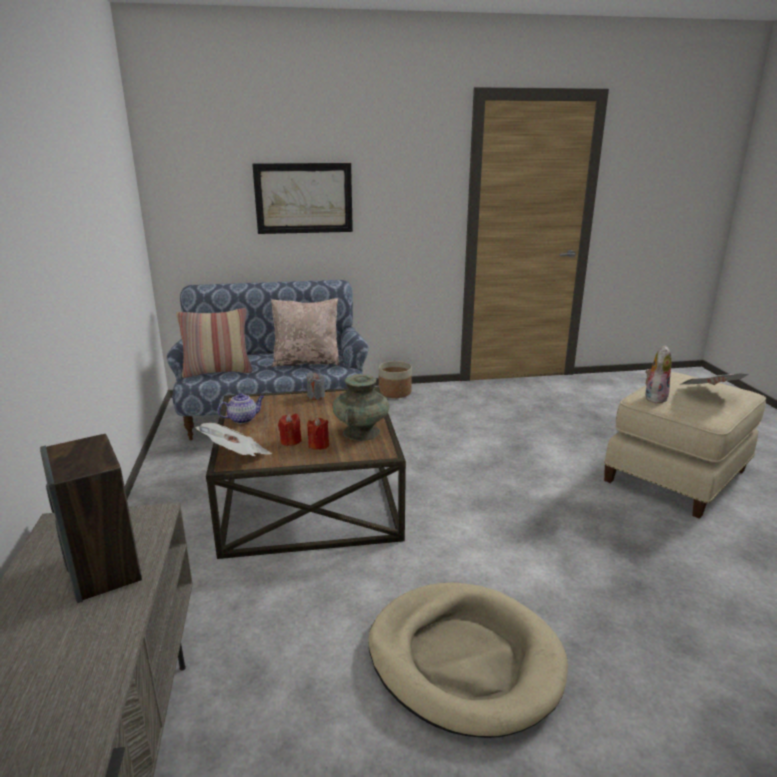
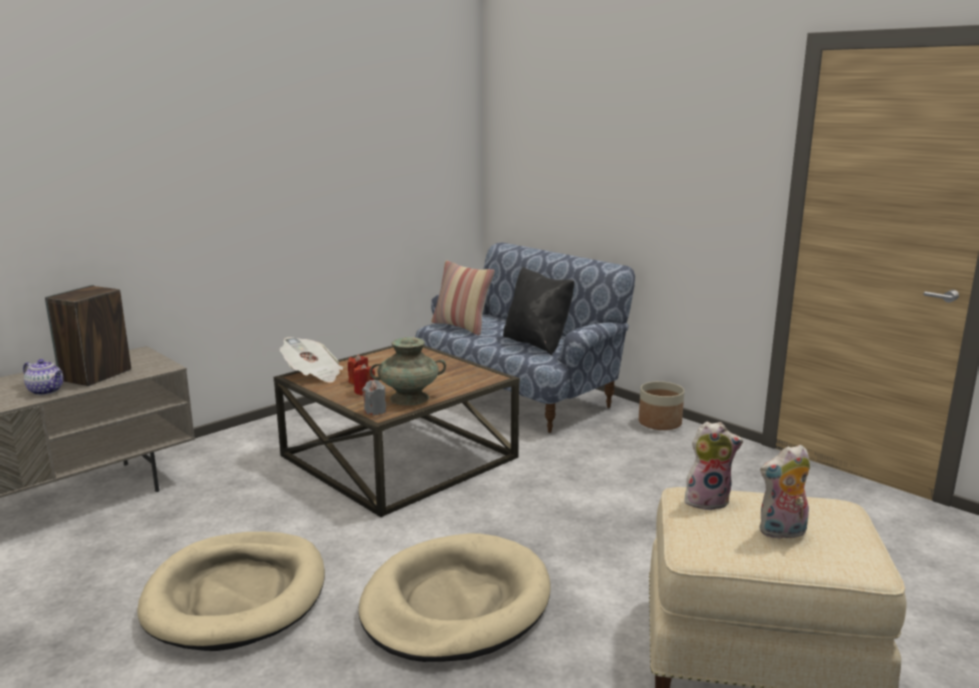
camera: 55 degrees right, 5 degrees down
teapot [217,393,264,424] -> teapot moved to [23,359,64,395]
picture [252,163,353,234] -> none
beige pillow [271,298,340,367] -> black pillow [503,267,574,355]
grey candle [306,372,325,400] -> grey candle moved to [362,380,386,415]
newspaper [683,373,748,385] -> plush toy [759,445,810,539]
none -> beige dog bed [358,533,550,662]

